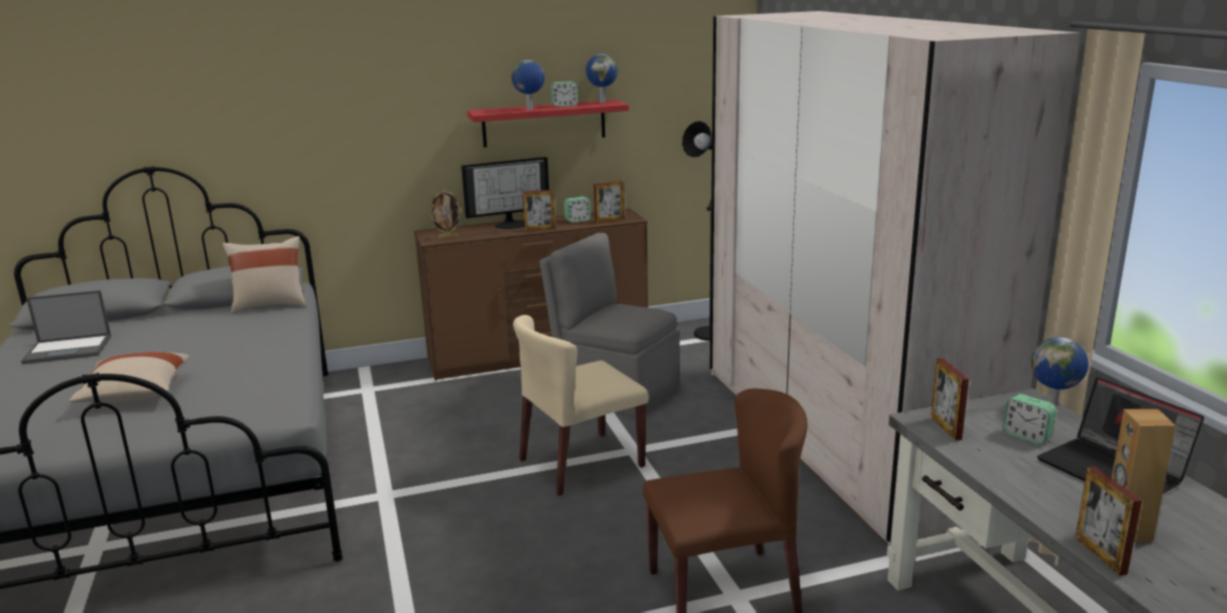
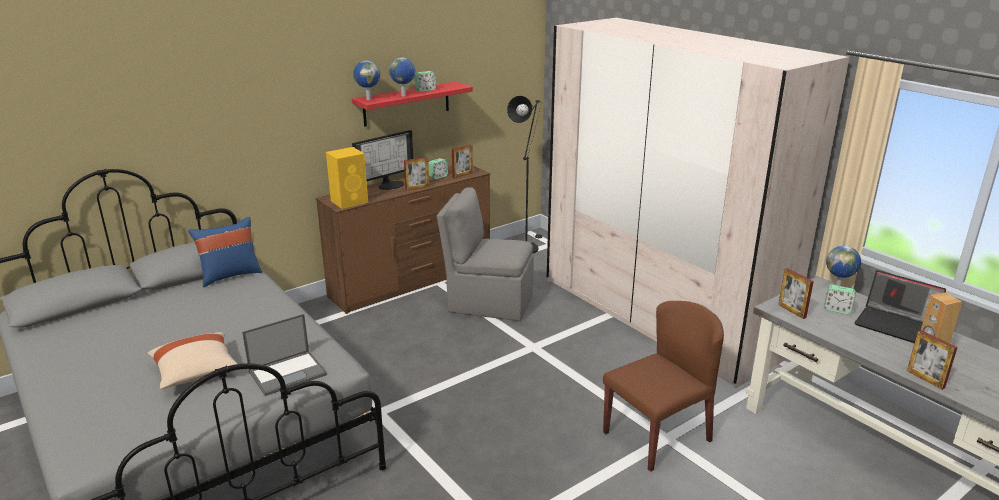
camera: 20 degrees left, 5 degrees up
laptop [21,290,111,364] -> laptop moved to [242,314,327,396]
beige pillow [222,236,306,313] -> blue pillow [188,217,262,287]
picture frame [429,190,462,238] -> yellow speaker [326,147,368,209]
beige chair [513,315,649,496] -> none
globe [586,54,618,103] -> globe moved to [353,61,380,100]

